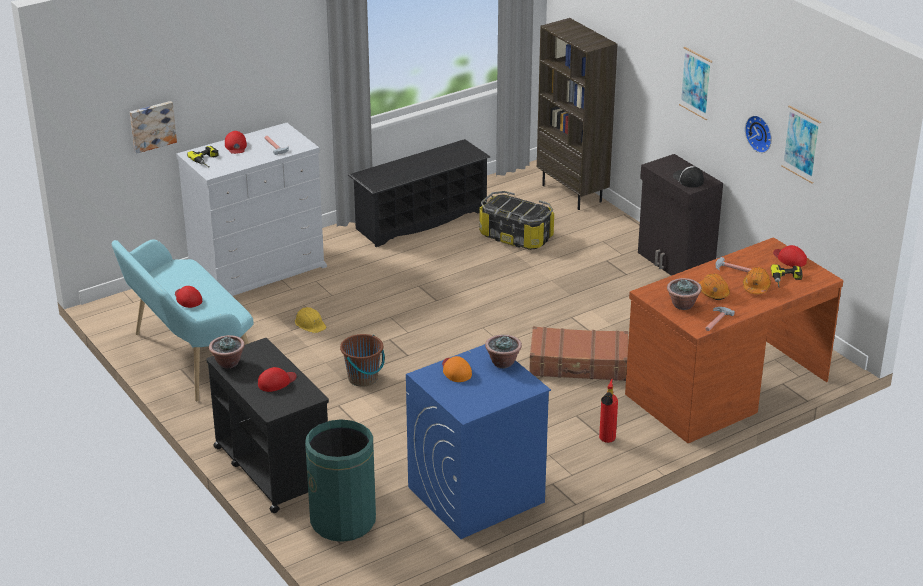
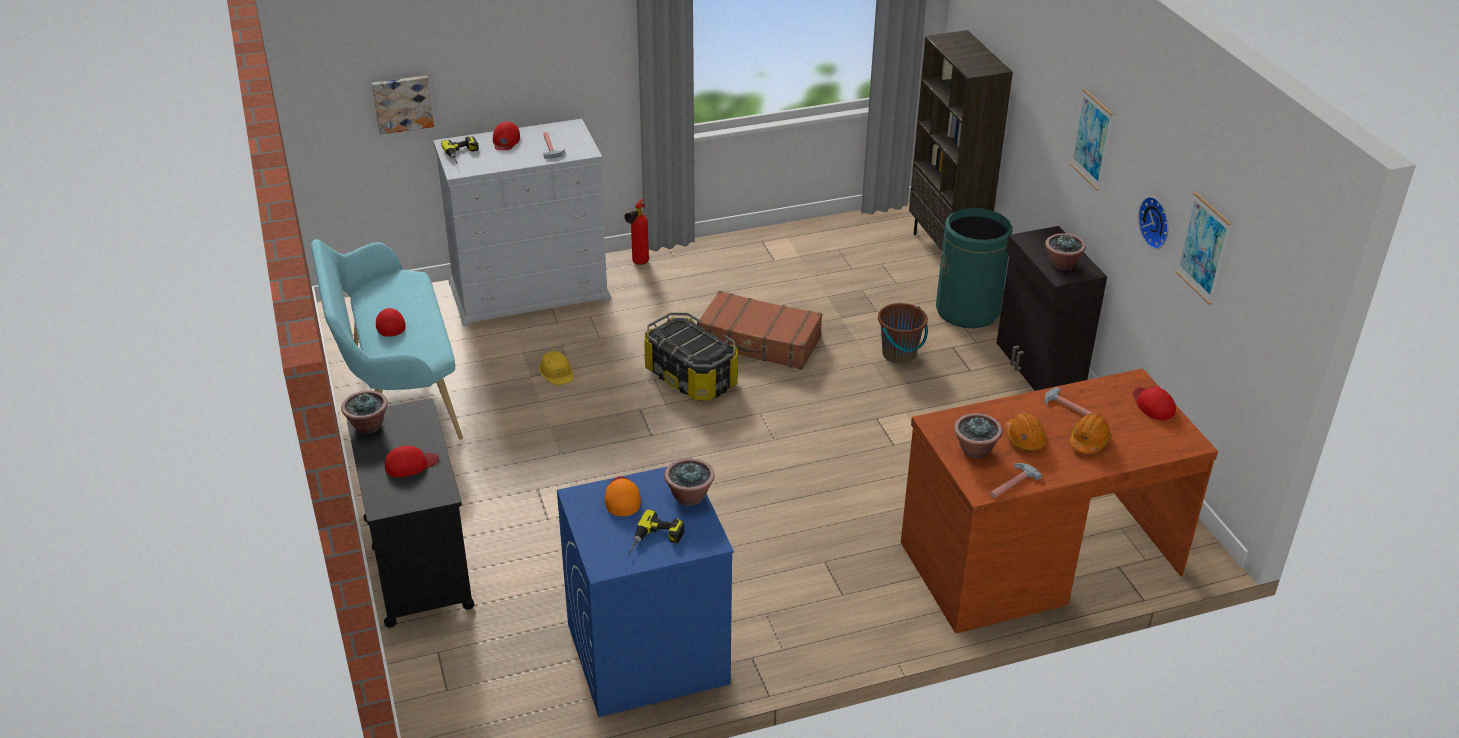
camera: 15 degrees right, 5 degrees up
green trash can [305,419,376,542] -> green trash can moved to [936,208,1013,328]
brown bucket [340,334,385,387] -> brown bucket moved to [878,303,928,364]
black shoe rack [348,139,490,247] -> none
storage box [479,191,554,250] -> storage box moved to [644,313,738,401]
brown suitcase [529,326,628,381] -> brown suitcase moved to [697,291,822,370]
fire extinguisher [599,379,618,443] -> fire extinguisher moved to [624,199,649,265]
cap [673,166,704,187] -> potted plant [1045,233,1086,270]
power drill [771,264,803,288] -> power drill moved to [628,509,684,554]

